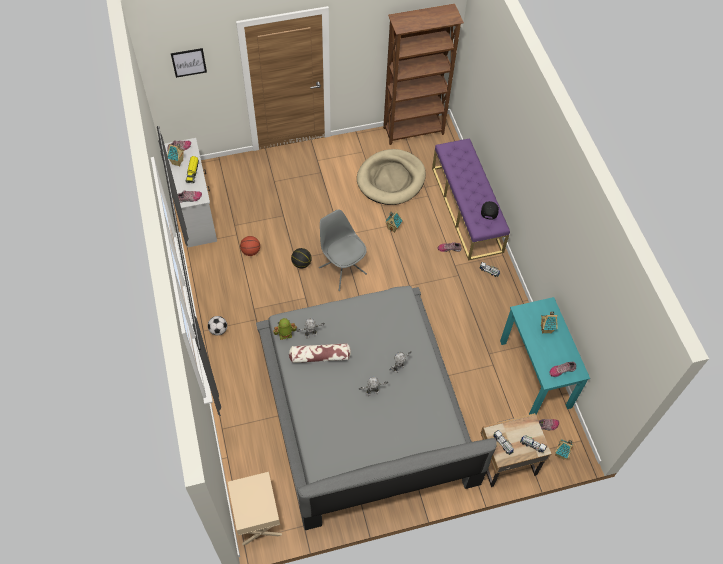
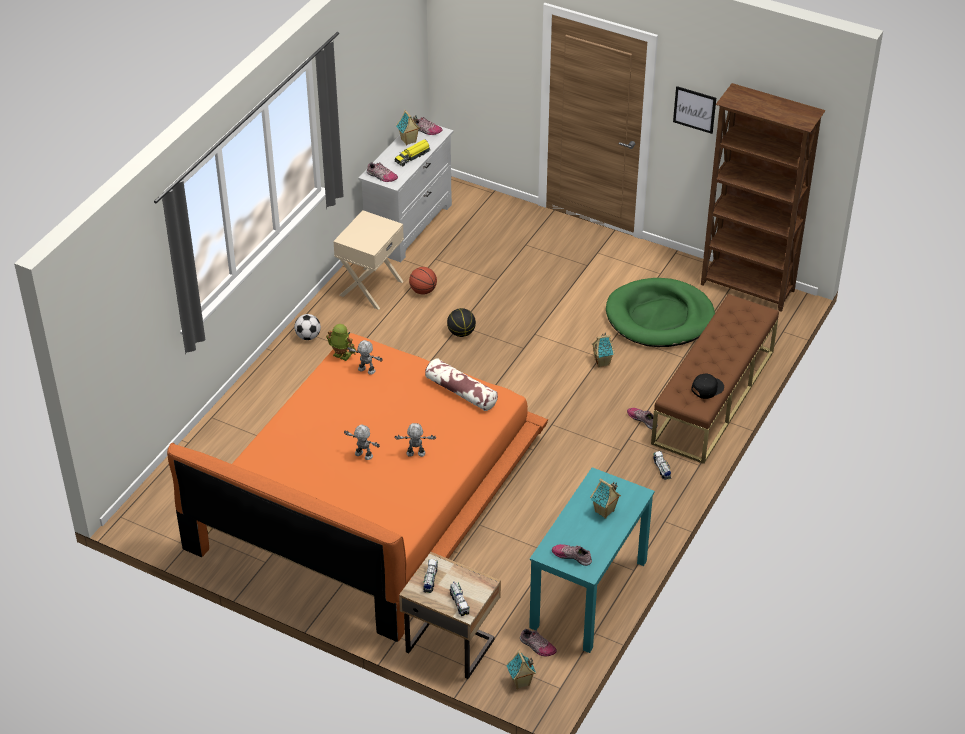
camera: 45 degrees right, 15 degrees down
picture [171,48,207,78] -> picture moved to [673,86,716,134]
beige nightstand [228,472,282,545] -> beige nightstand moved to [333,210,404,310]
grey bed [256,286,497,530] -> orange bed [167,333,548,642]
pillow [289,344,351,363] -> pillow moved to [425,358,498,411]
grey chair [319,209,367,291] -> none
beige dog bed [357,149,426,205] -> green dog bed [606,278,715,347]
purple bench [432,138,510,261] -> brown bench [651,294,779,464]

